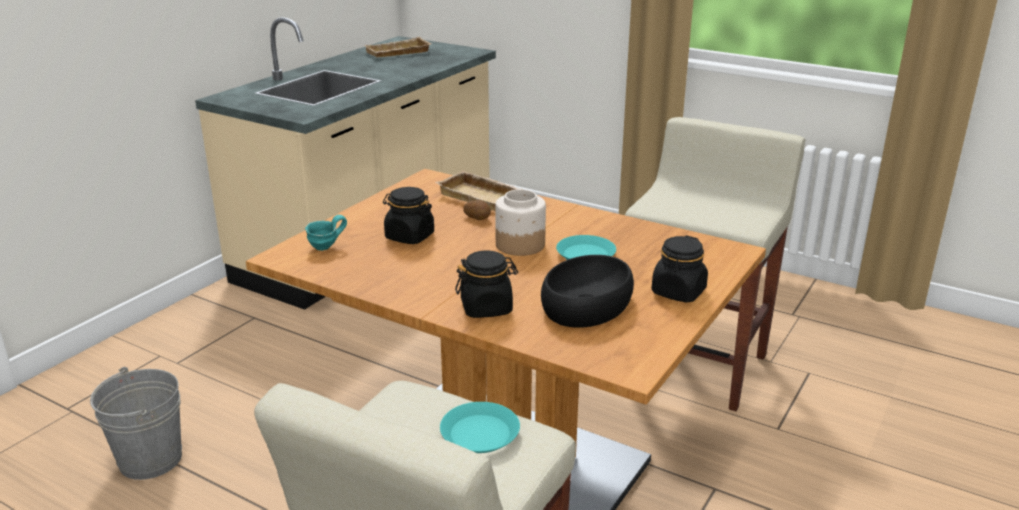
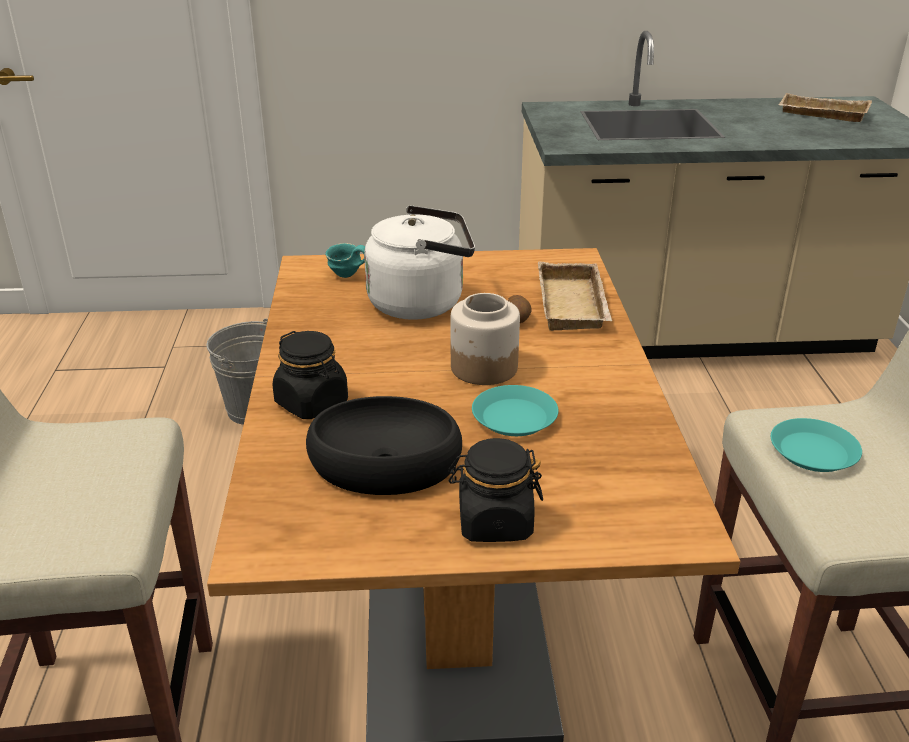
camera: 55 degrees right, 5 degrees up
black jar [383,187,434,244] -> white kettle [364,205,475,320]
turquoise plate [440,402,520,453] -> turquoise plate moved to [771,418,862,472]

